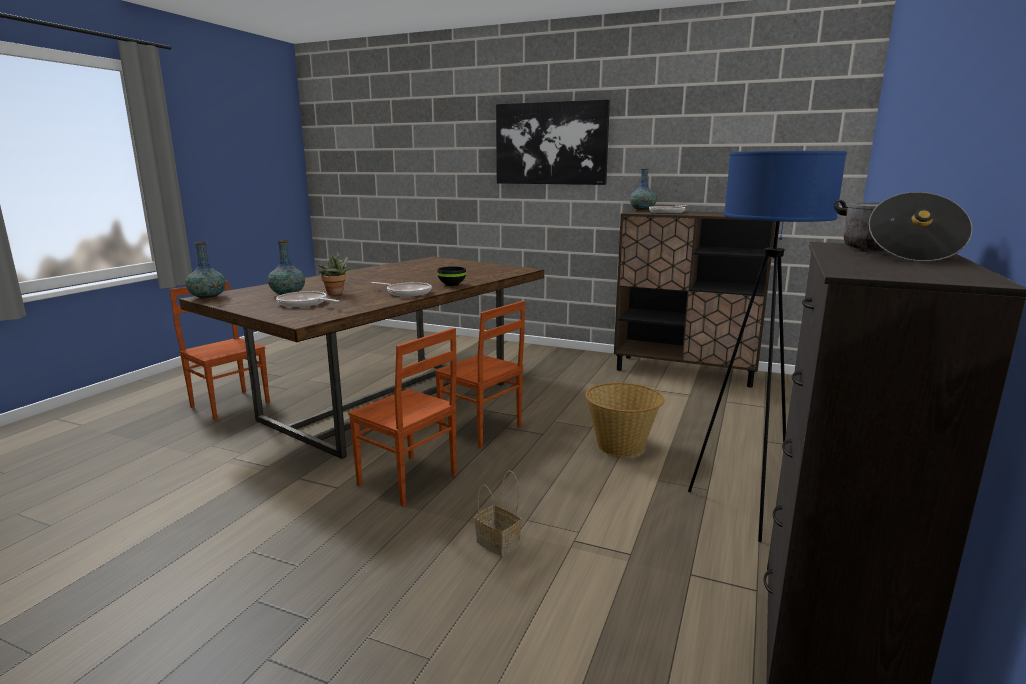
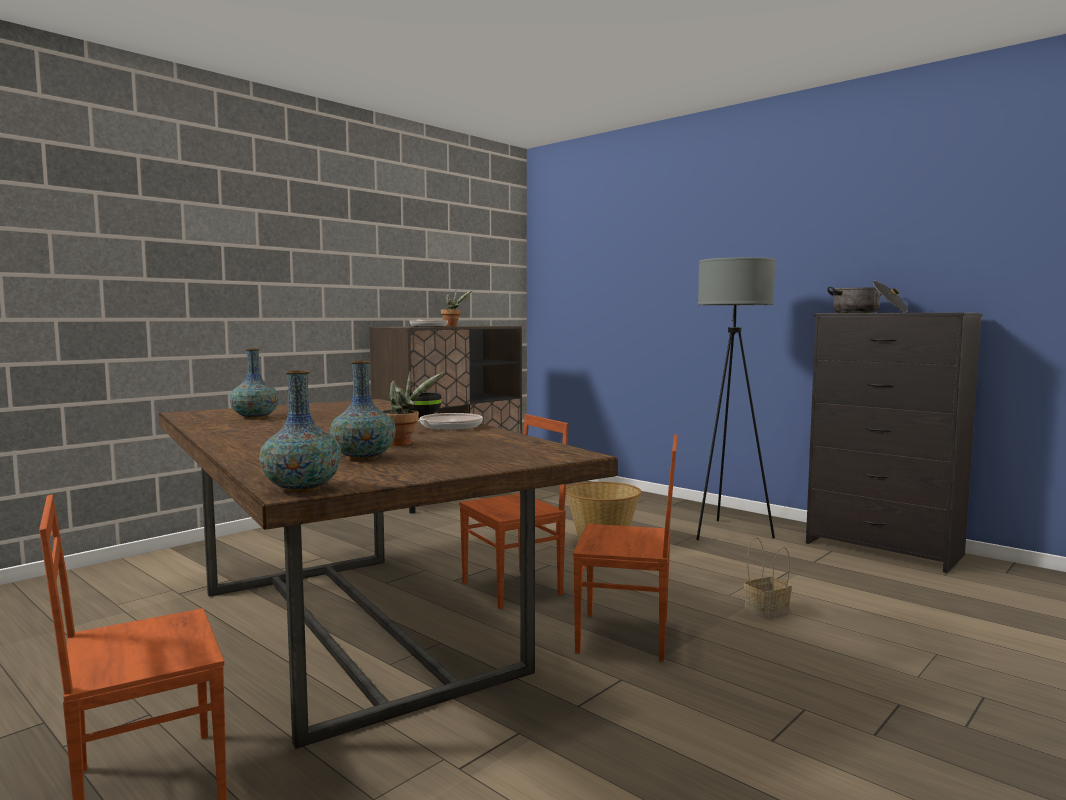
camera: 70 degrees left, 10 degrees down
frying pan [276,291,339,307] -> none
brown chair [348,328,457,507] -> brown chair turned 45 degrees clockwise [573,434,678,662]
picture [496,99,610,185] -> none
vase [630,169,657,211] -> vase moved to [230,349,279,419]
blue floor lamp [688,151,847,542] -> grey floor lamp [696,257,776,540]
none -> potted plant [441,290,473,326]

